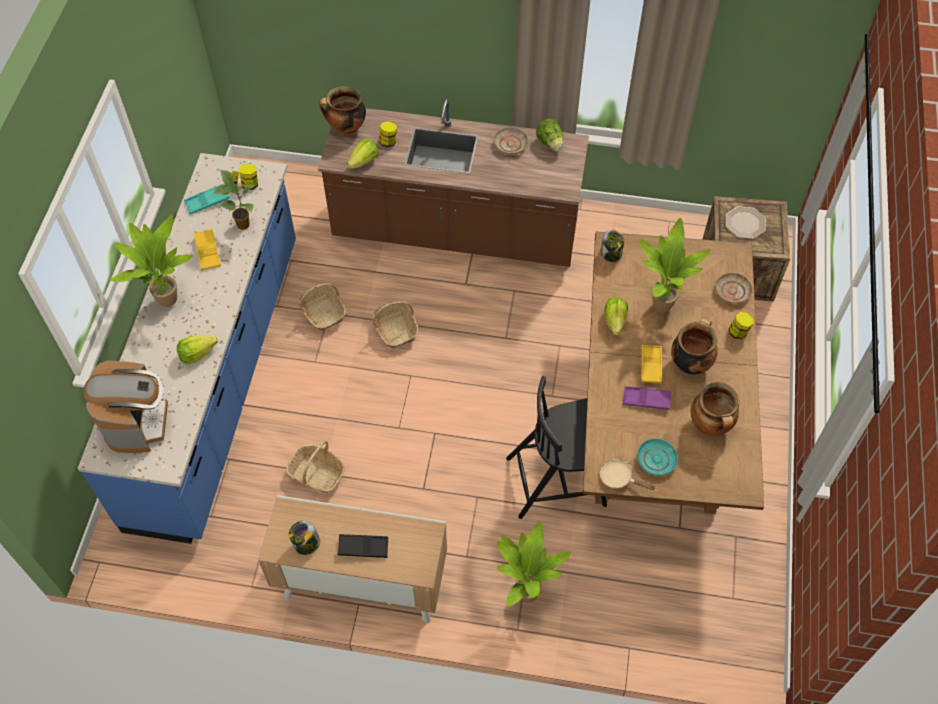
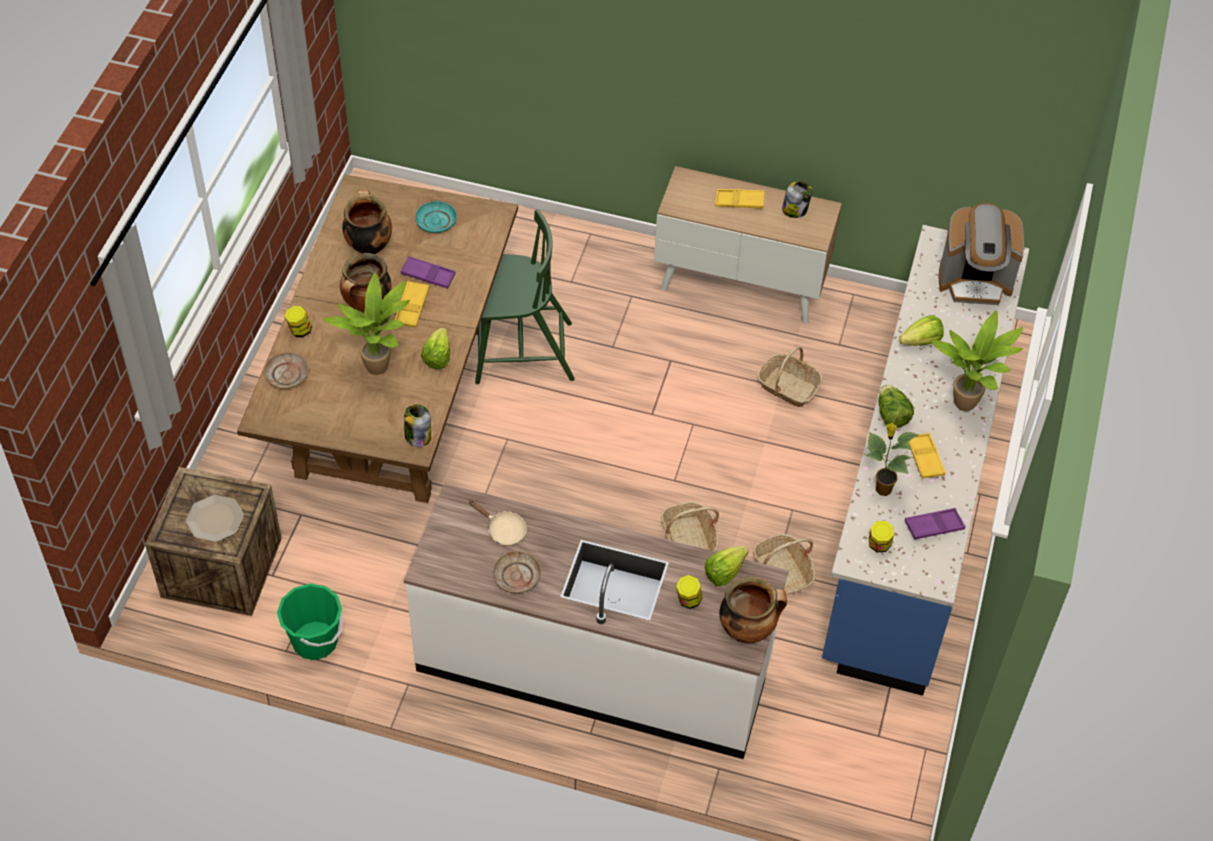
camera: 175 degrees left, 5 degrees down
coffee machine [84,361,168,453] -> coffee machine turned 90 degrees counterclockwise [939,203,1024,305]
turquoise tray [184,184,230,215] -> purple tray [904,508,966,540]
brown counter [318,99,589,267] -> white counter [404,483,789,759]
black tray [338,534,388,558] -> yellow tray [715,189,765,208]
potted plant [497,521,571,606] -> none
black chair [506,376,607,519] -> green chair [475,209,575,384]
lettuce [536,119,563,151] -> lettuce moved to [878,385,914,428]
beige frying pan [600,459,655,490] -> beige frying pan moved to [469,500,527,546]
none -> green bucket [277,583,343,660]

